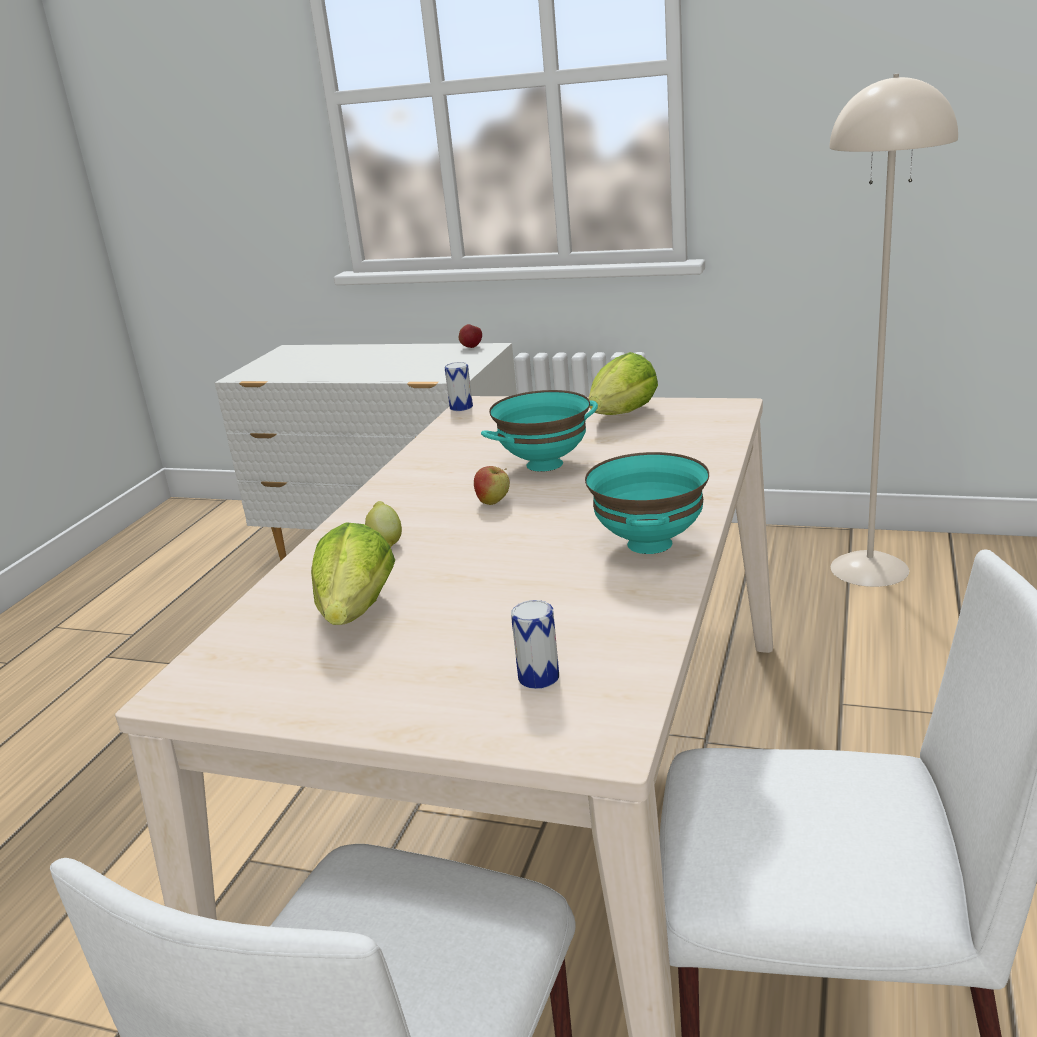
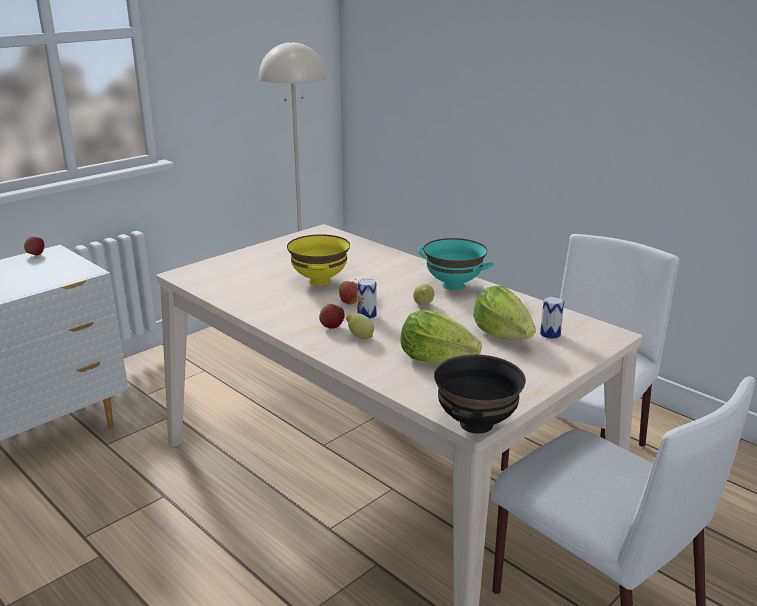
camera: 65 degrees left, 0 degrees up
can [444,362,473,411] -> can moved to [357,279,377,319]
turquoise bowl [481,390,598,472] -> yellow bowl [287,234,350,286]
lettuce [588,352,658,415] -> lettuce moved to [473,286,536,340]
none -> apple [319,304,345,329]
none -> lemon [413,284,434,305]
none -> black bowl [434,354,526,434]

